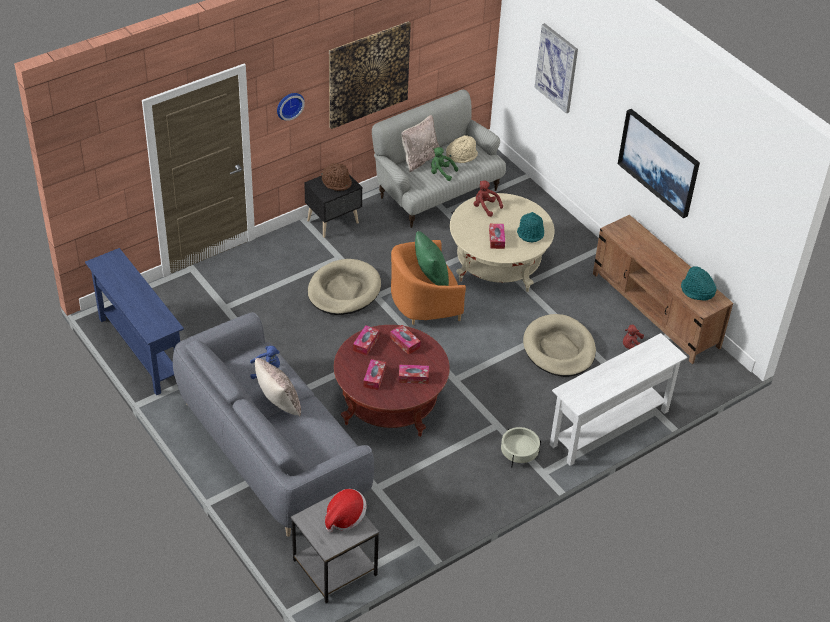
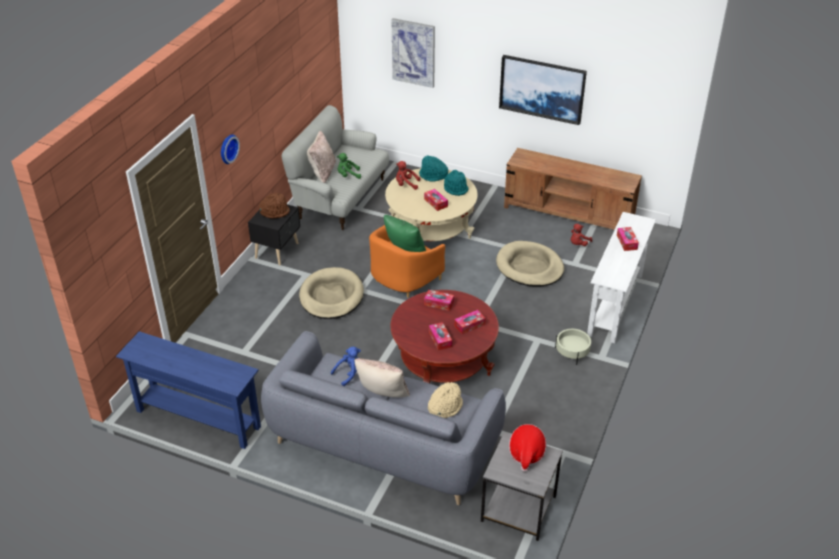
camera: 30 degrees left, 5 degrees down
picture [329,21,411,129] -> none
tissue box [353,325,379,356] -> tissue box moved to [617,227,639,251]
beige hat [446,135,478,163] -> beige hat moved to [428,382,463,418]
turquoise hat [681,266,716,301] -> turquoise hat moved to [419,156,448,181]

